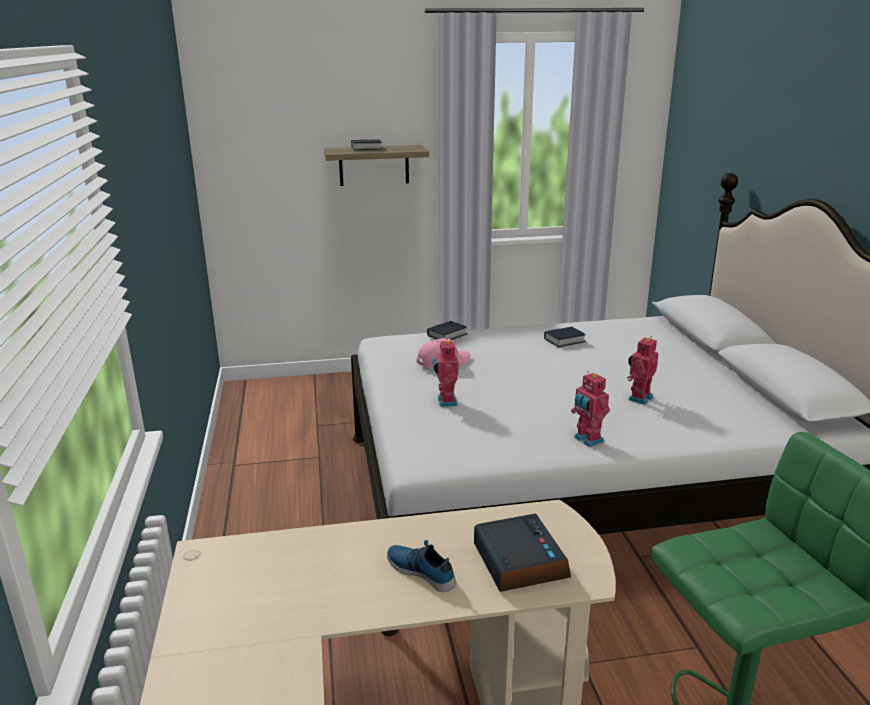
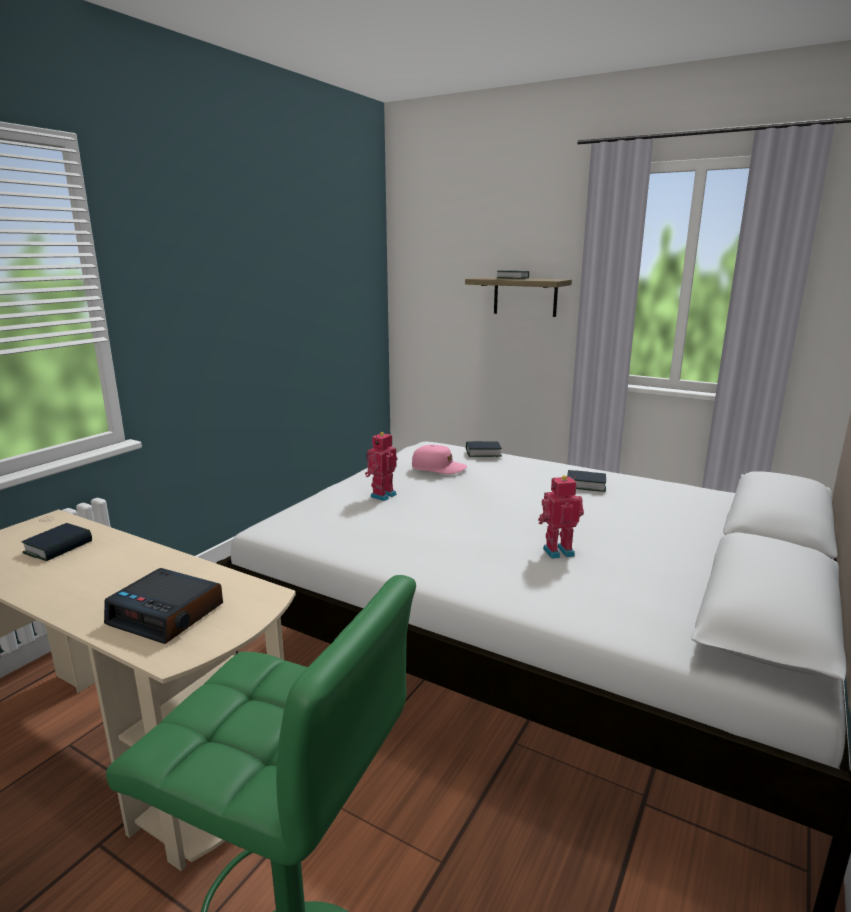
camera: 40 degrees right, 5 degrees down
shoe [387,540,456,592] -> none
alarm clock [474,514,571,592] -> alarm clock turned 90 degrees clockwise [104,568,223,644]
toy robot [571,371,610,447] -> none
none -> book [21,523,92,561]

